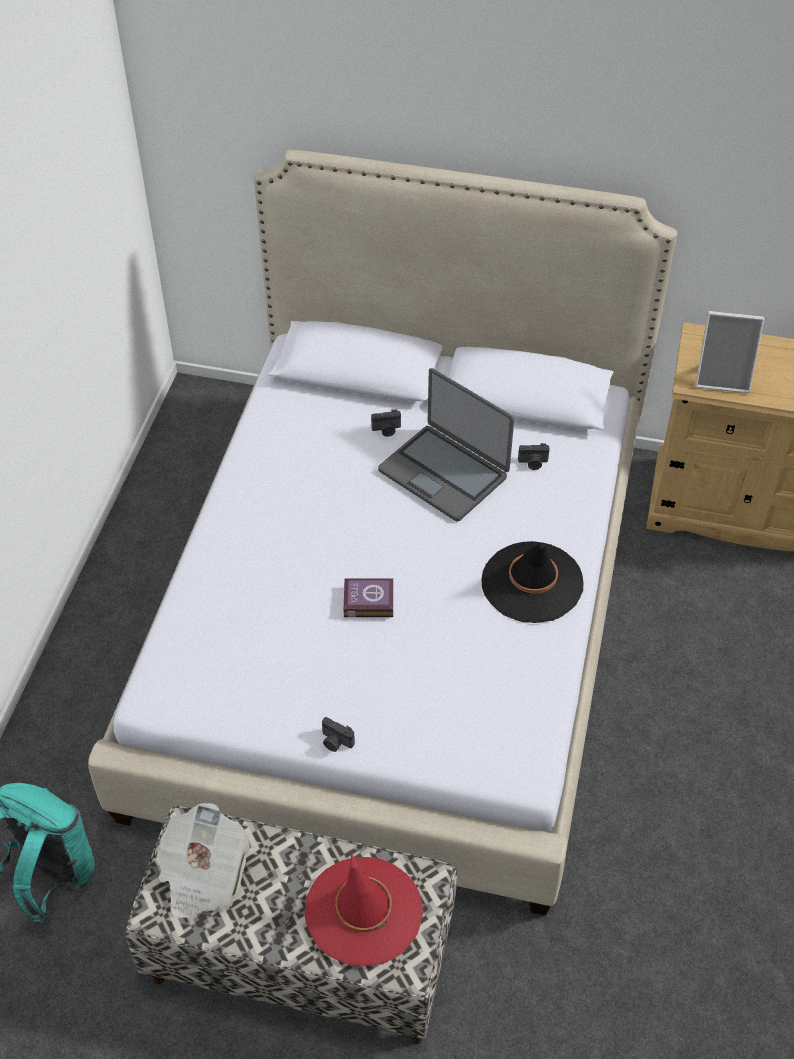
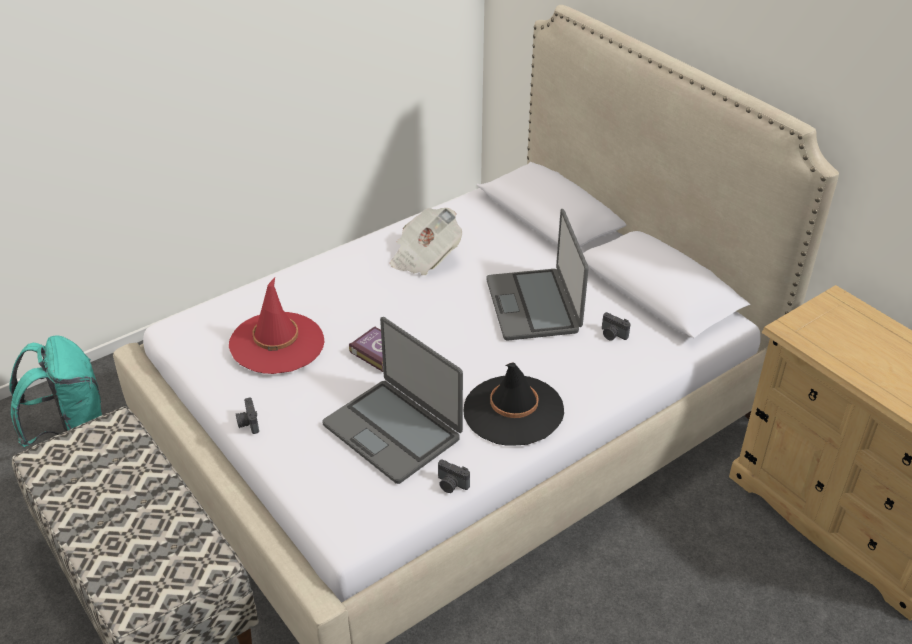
camera: 40 degrees right, 10 degrees down
newspaper [155,803,250,918] -> newspaper moved to [390,208,462,275]
red hat [305,853,423,967] -> red hat moved to [229,277,325,374]
camera [371,410,401,437] -> camera moved to [438,459,470,493]
picture frame [695,311,765,393] -> none
none -> laptop [322,317,463,484]

